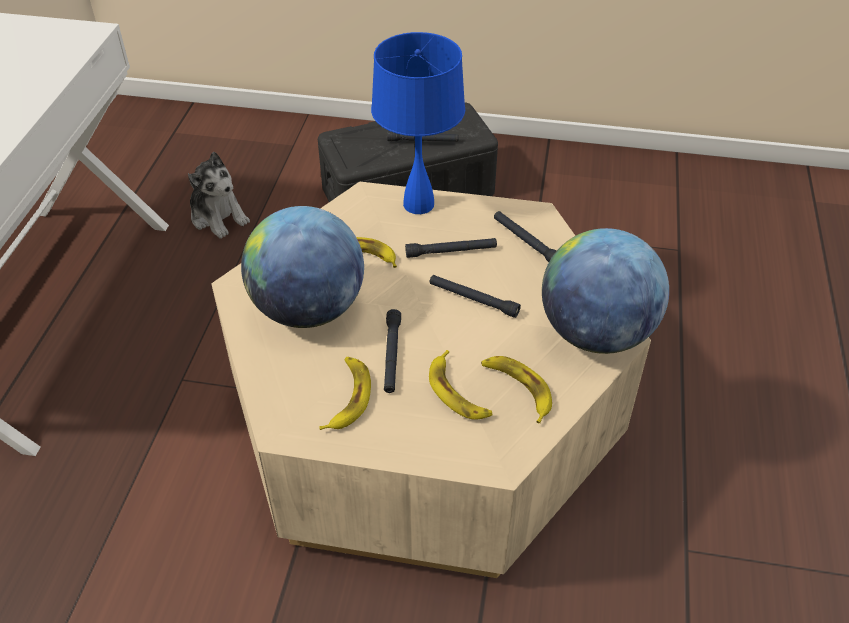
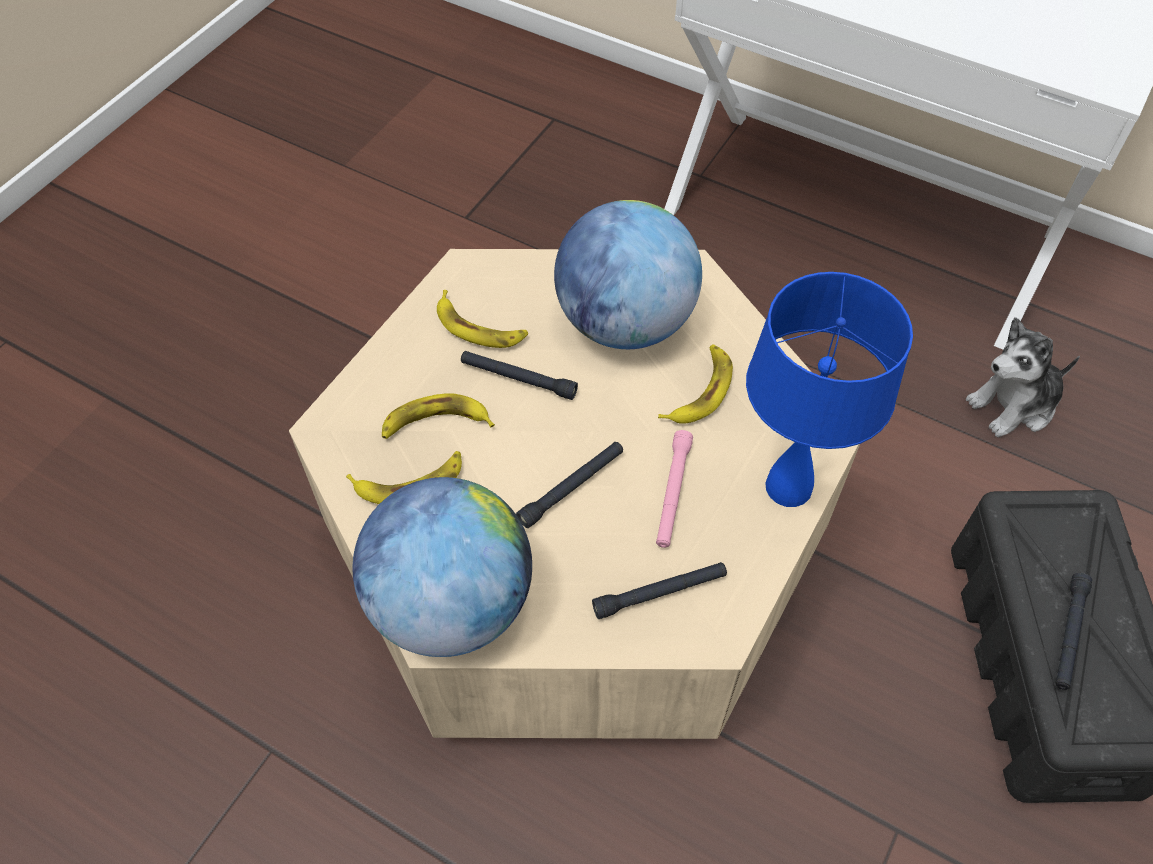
camera: 110 degrees right, 10 degrees up
black flashlight [405,238,497,258] -> pink flashlight [656,430,693,548]

